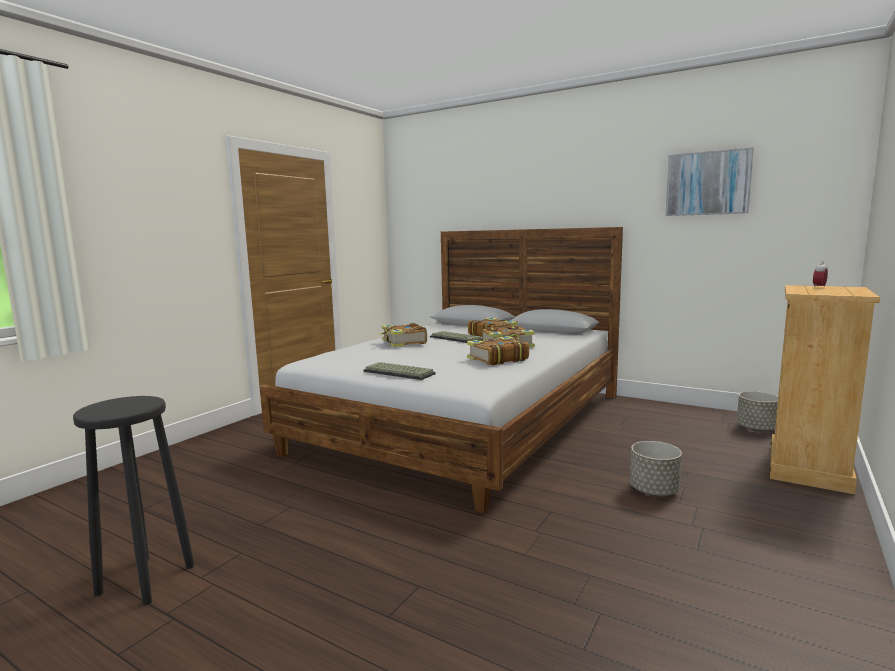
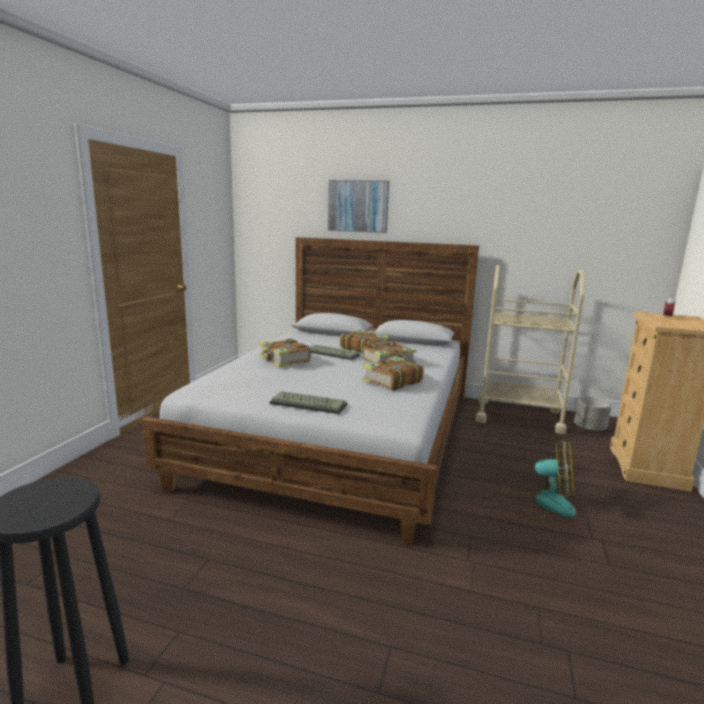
camera: 15 degrees left, 5 degrees up
grey planter [630,441,682,496] -> fan [514,439,576,519]
picture [665,147,754,216] -> picture moved to [328,180,389,233]
none -> beige cart [476,265,584,434]

